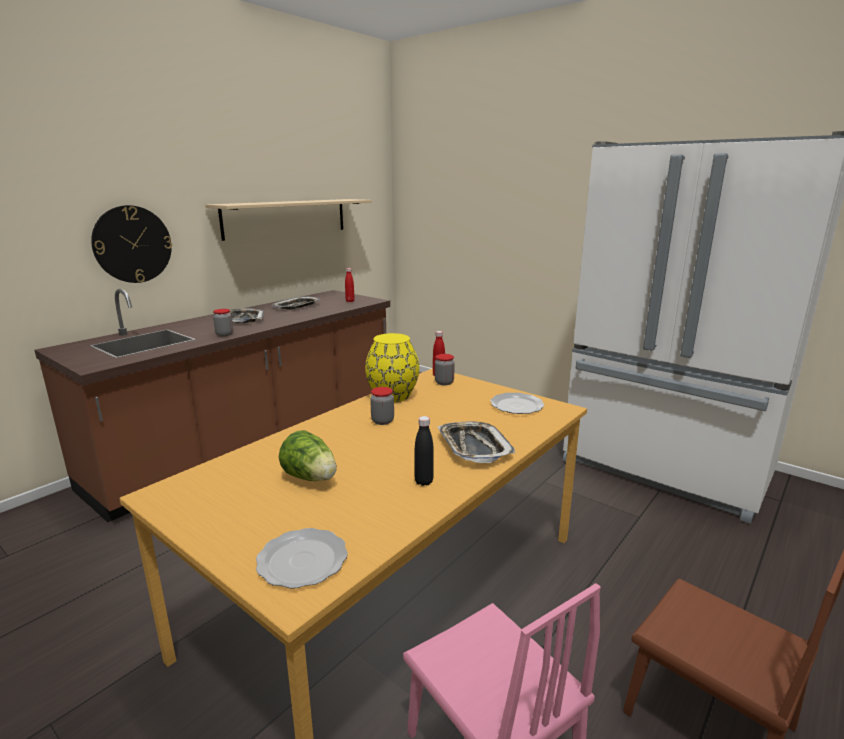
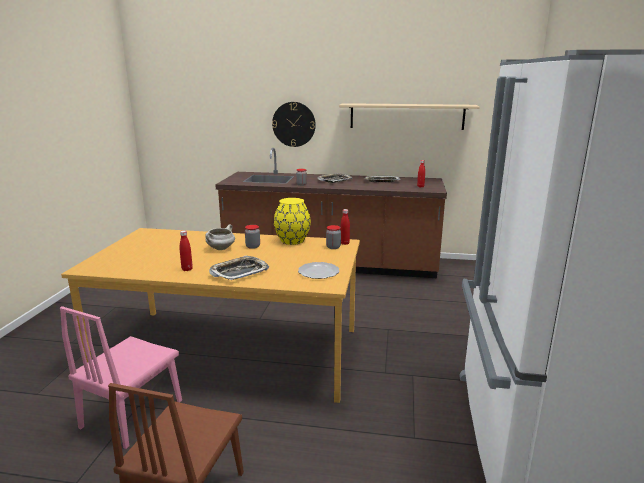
camera: 60 degrees right, 0 degrees up
plate [256,528,348,588] -> none
lettuce [279,430,337,481] -> none
black bottle [415,416,434,486] -> red bottle [180,231,193,271]
none -> white cooking pot [205,224,235,250]

